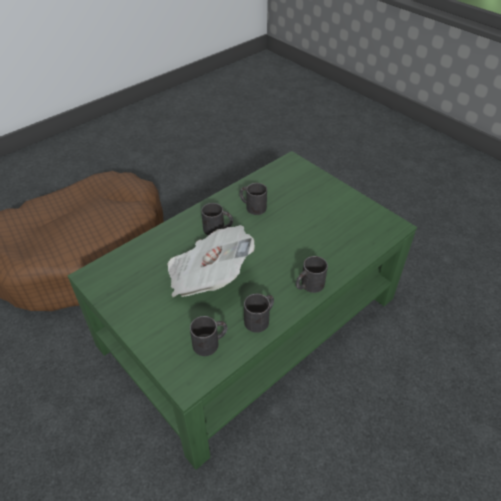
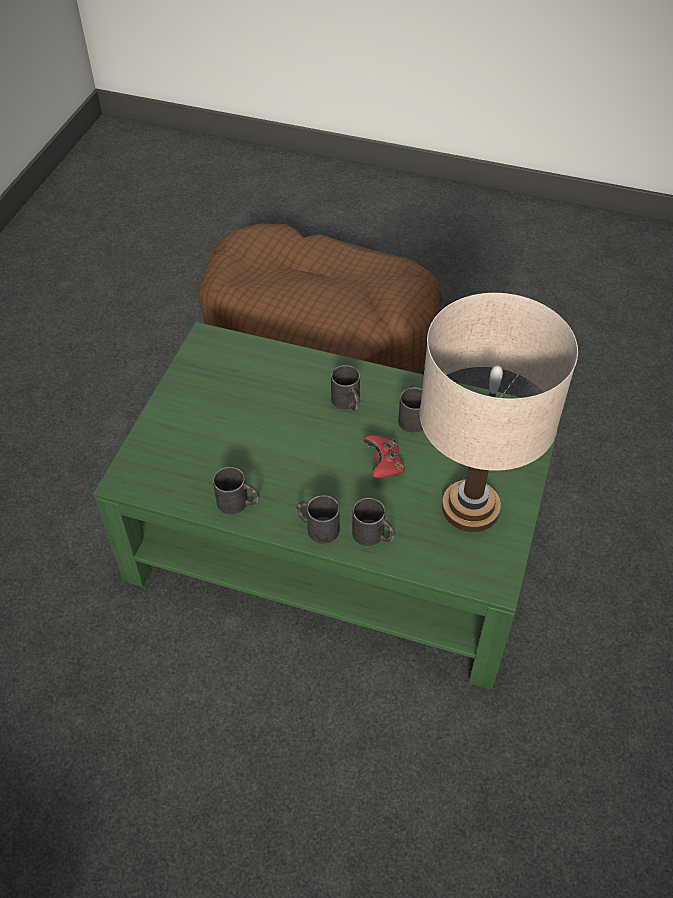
camera: 60 degrees right, 5 degrees up
newspaper [167,225,255,297] -> none
black mug [190,316,227,356] -> black mug moved to [352,498,395,546]
none -> red game controller [363,435,405,478]
none -> beige table lamp [420,293,578,532]

